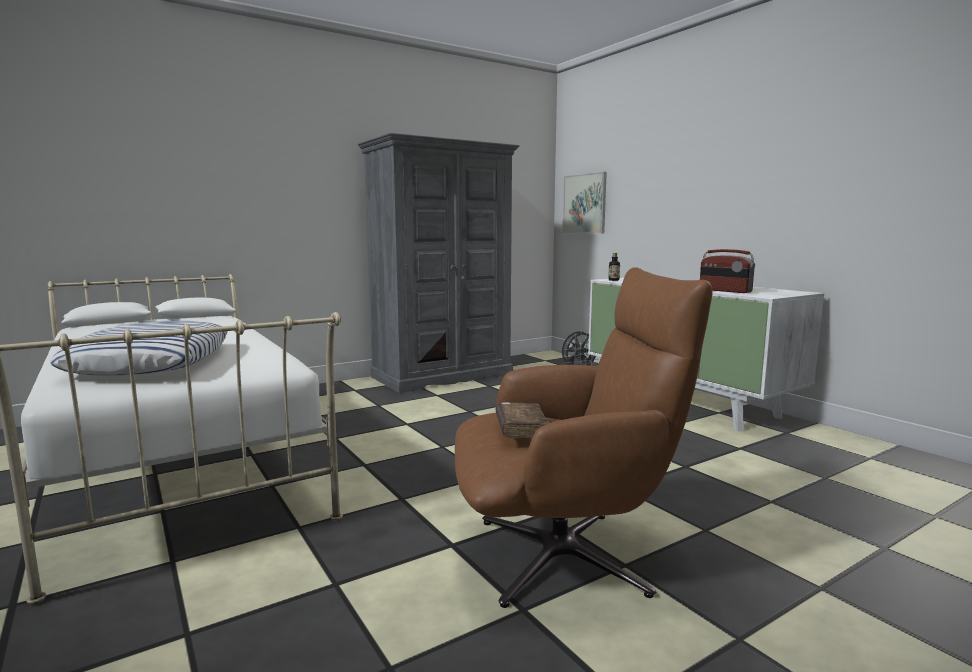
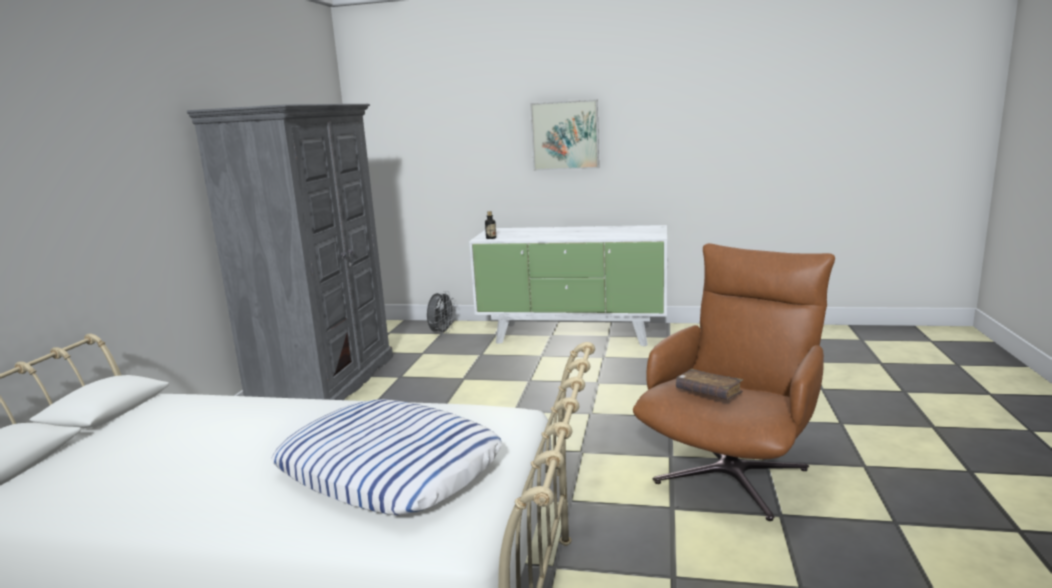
camera: 45 degrees left, 5 degrees up
picture [563,172,607,234] -> picture moved to [530,99,599,171]
radio [700,249,755,293] -> none

